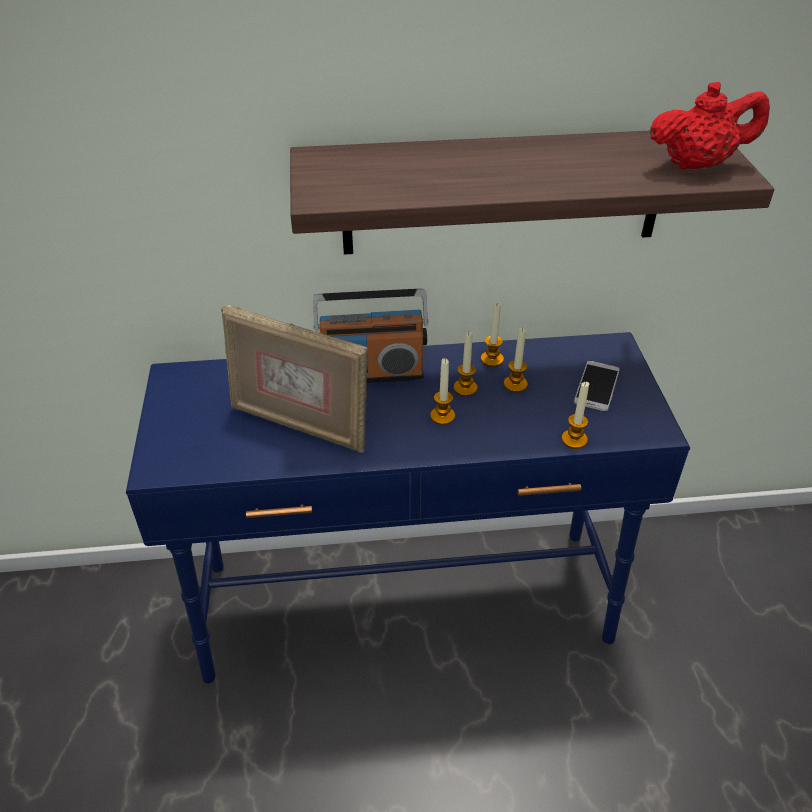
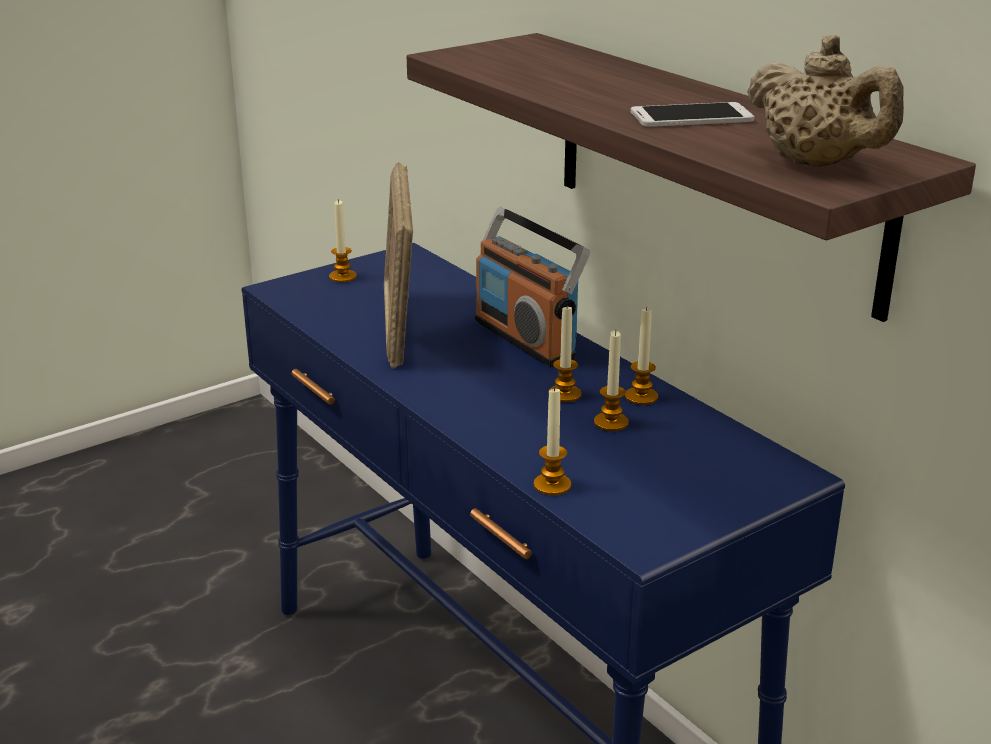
camera: 60 degrees right, 15 degrees down
candle [430,358,455,425] -> candle moved to [329,199,357,283]
phone [574,361,620,411] -> phone moved to [631,102,754,127]
red teapot [649,82,770,170] -> beige teapot [747,35,904,167]

